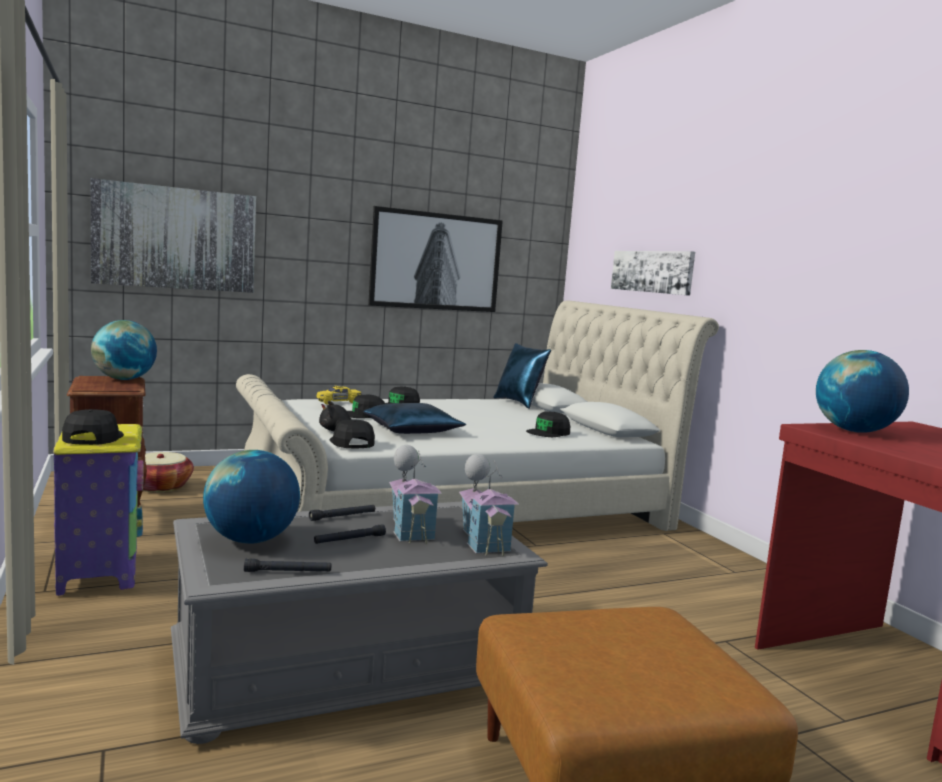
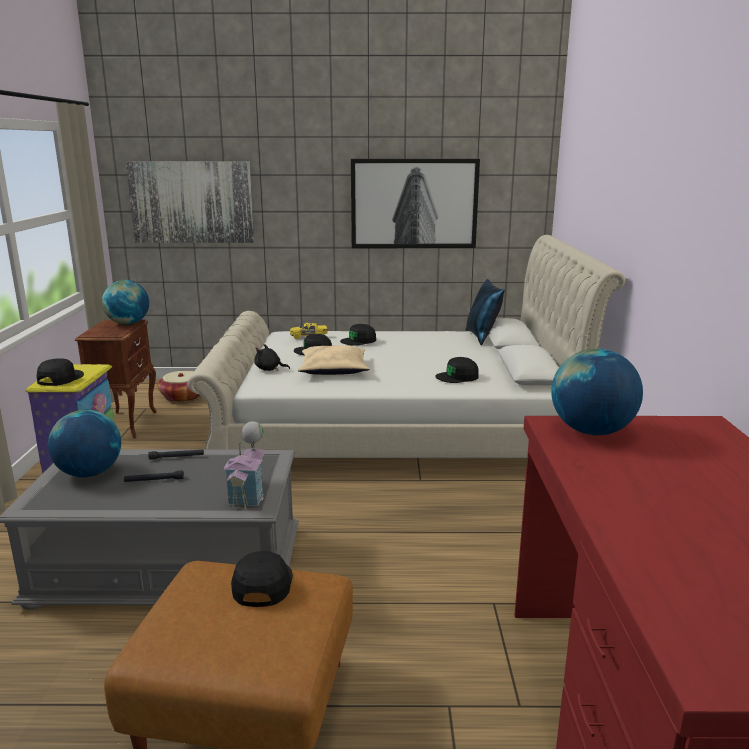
camera: 25 degrees right, 10 degrees up
black flashlight [244,559,331,572] -> none
black cap [330,419,375,448] -> black cap moved to [231,551,293,607]
blue pillow [363,403,466,434] -> beige pillow [298,346,370,375]
toy house [389,445,442,544] -> none
picture [611,251,695,296] -> none

